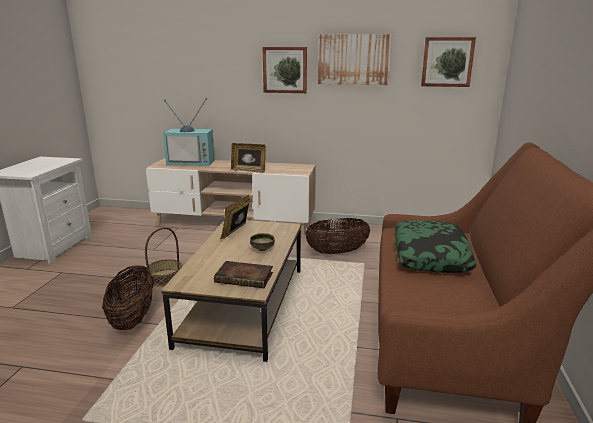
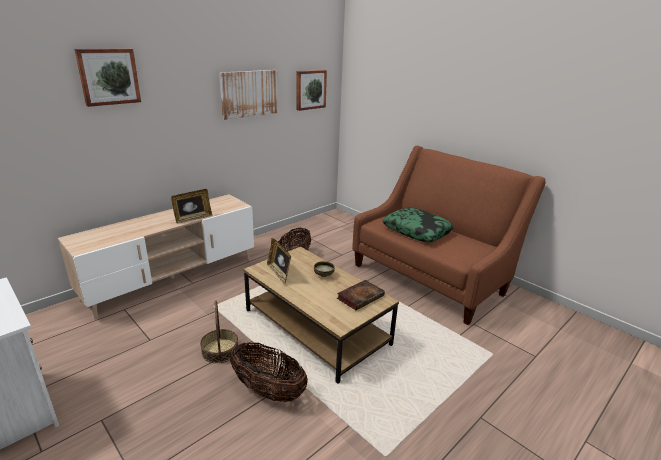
camera: 55 degrees left, 5 degrees up
television [163,98,214,166] -> none
picture [263,47,307,93] -> picture moved to [75,49,141,107]

